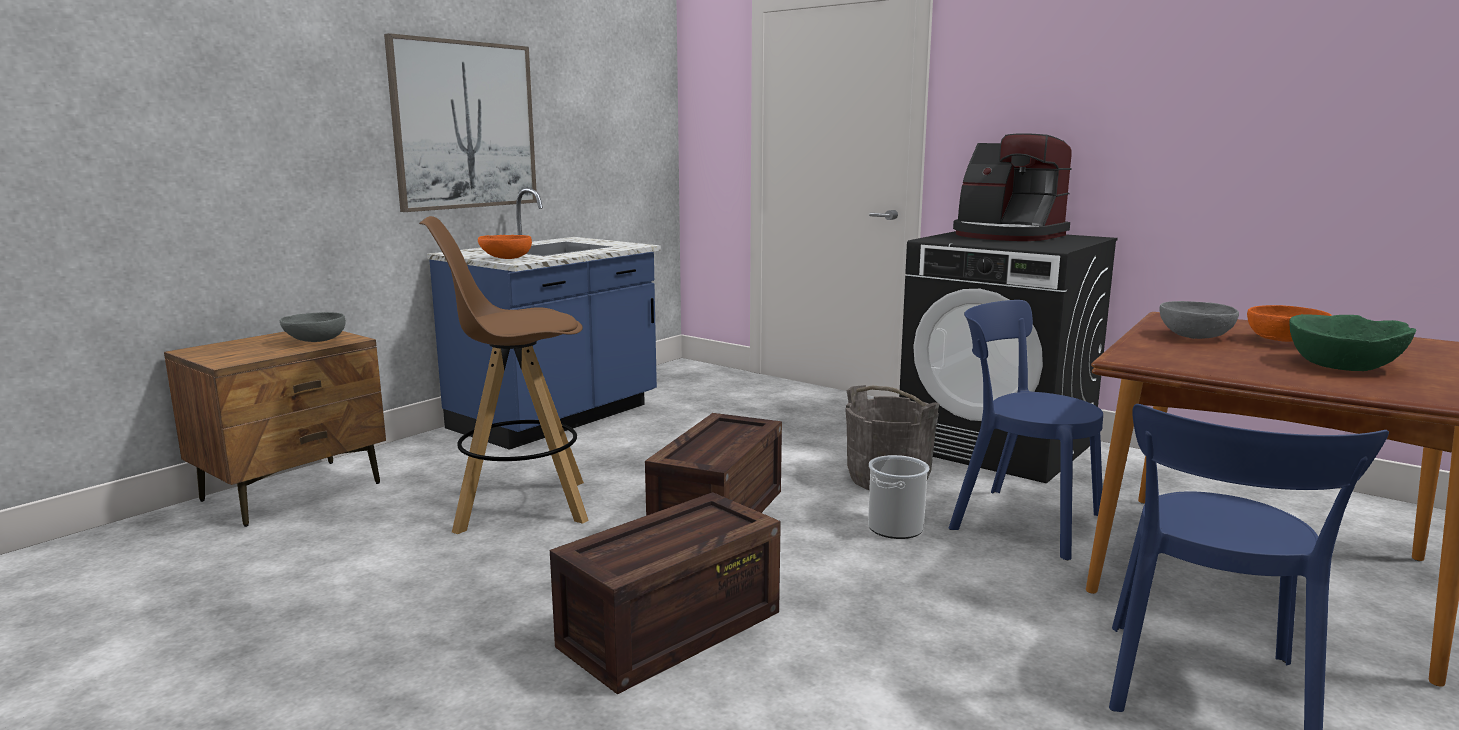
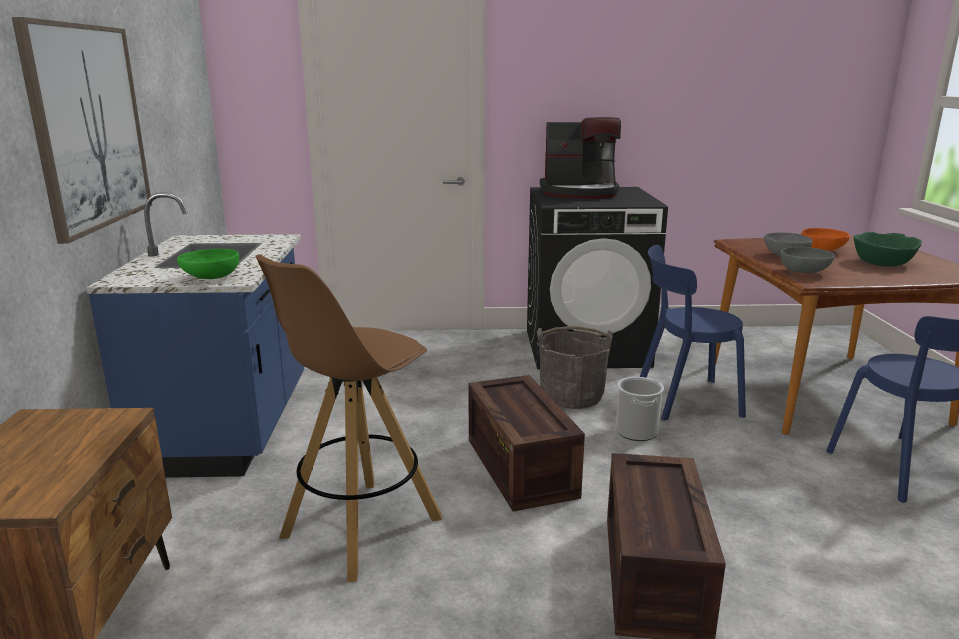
camera: 40 degrees left, 5 degrees up
grey bowl [280,312,346,342] -> grey bowl moved to [780,247,835,273]
orange bowl [478,235,532,259] -> green bowl [177,249,239,279]

